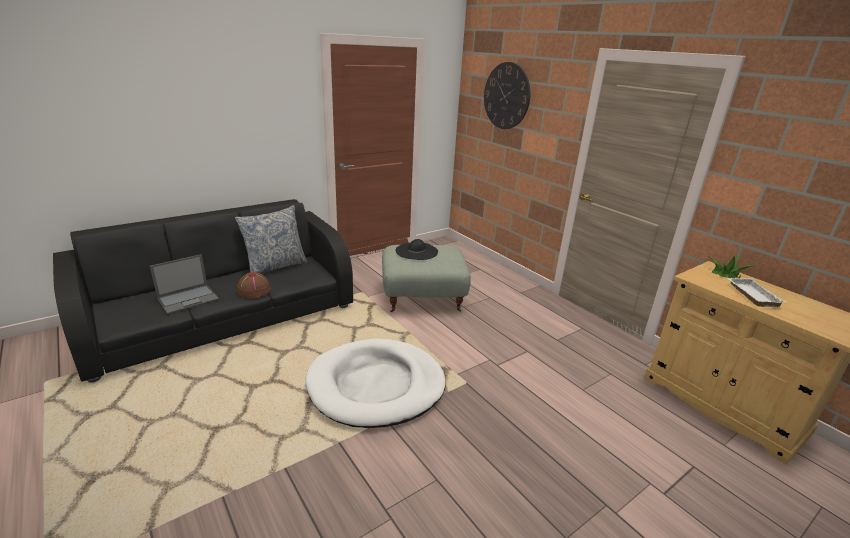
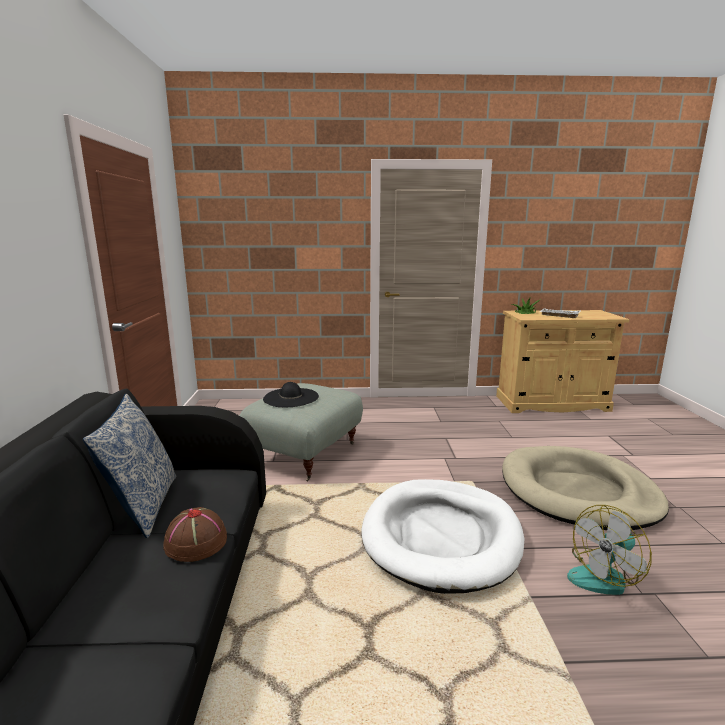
camera: 55 degrees left, 10 degrees down
laptop [150,254,219,314] -> none
wall clock [484,62,531,129] -> none
none -> beige dog bed [502,446,669,530]
none -> fan [567,505,652,595]

